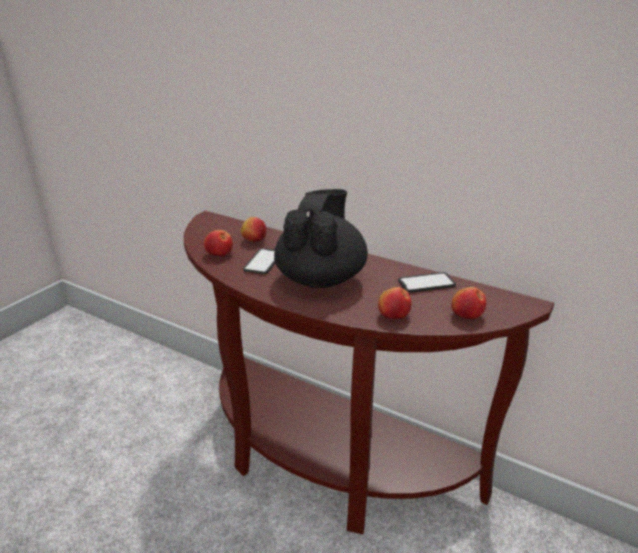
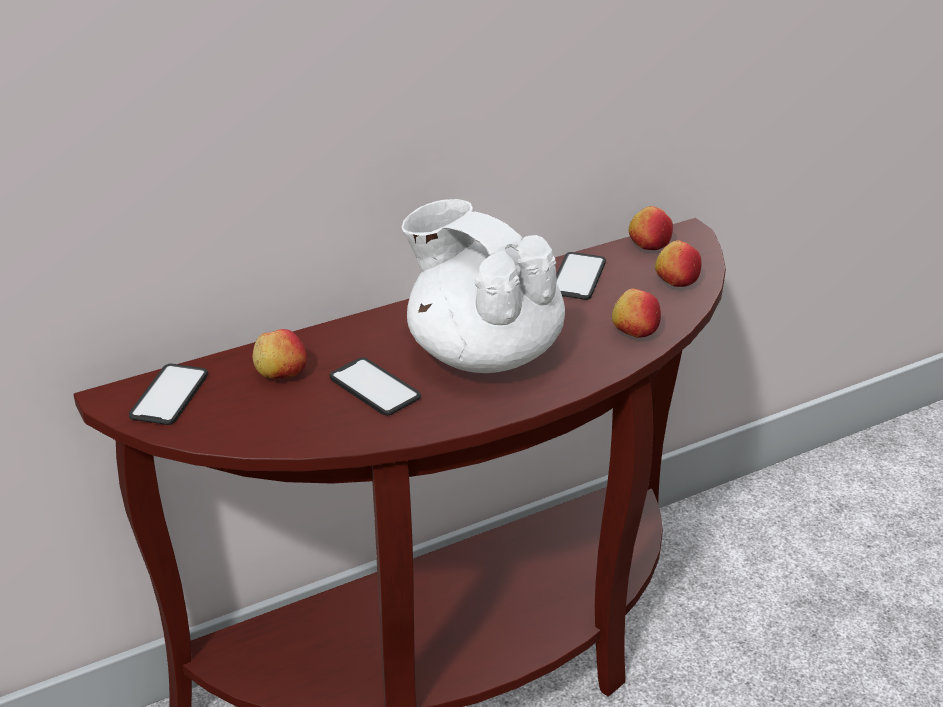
camera: 60 degrees left, 5 degrees up
apple [204,230,233,256] -> apple moved to [629,206,673,250]
black teapot [274,189,368,288] -> white teapot [402,199,565,373]
none -> phone [129,364,208,425]

